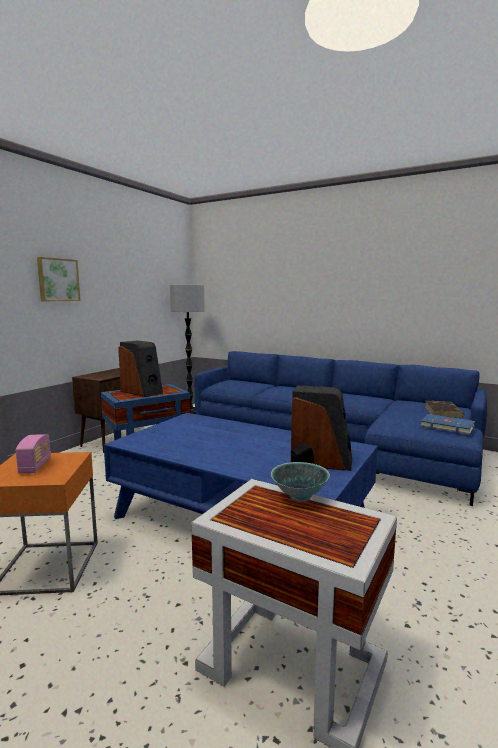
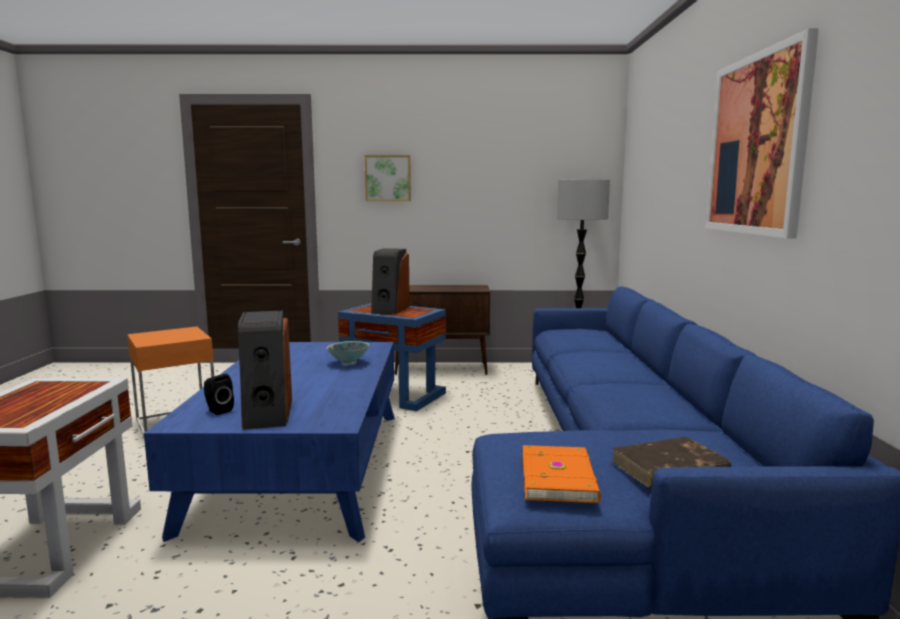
camera: 60 degrees right, 0 degrees up
radio [16,434,51,474] -> none
bowl [271,462,330,502] -> bowl moved to [326,341,370,365]
blue book [421,414,475,435] -> orange book [522,445,601,503]
none -> picture [705,28,819,239]

